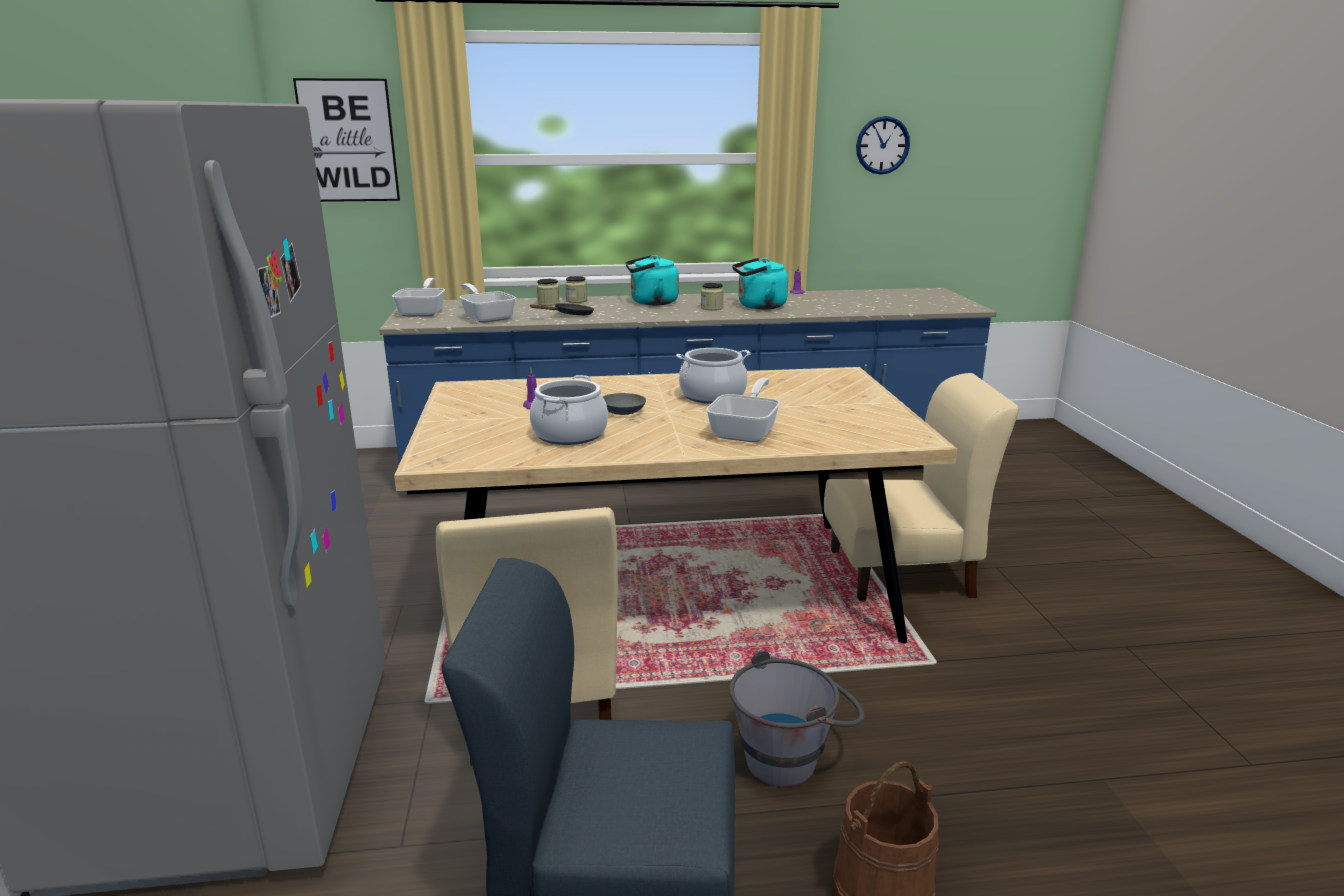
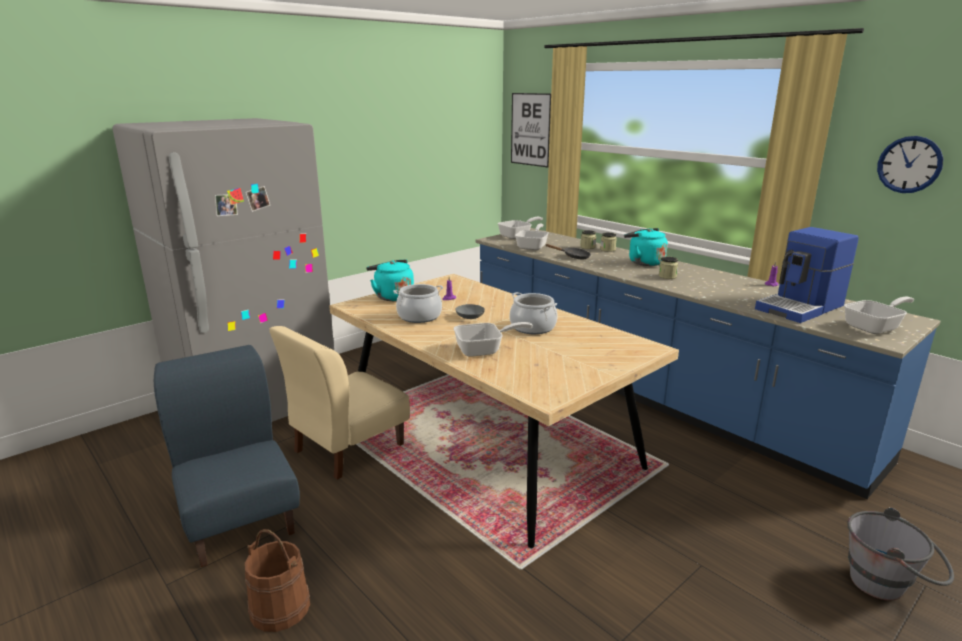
camera: 55 degrees right, 0 degrees up
grey bucket [729,650,864,787] -> grey bucket moved to [847,508,954,600]
turquoise kettle [732,258,788,309] -> turquoise kettle moved to [366,260,414,301]
beige chair [824,373,1019,601] -> none
none -> coffee machine [755,227,859,323]
none -> frying pan [844,297,914,334]

